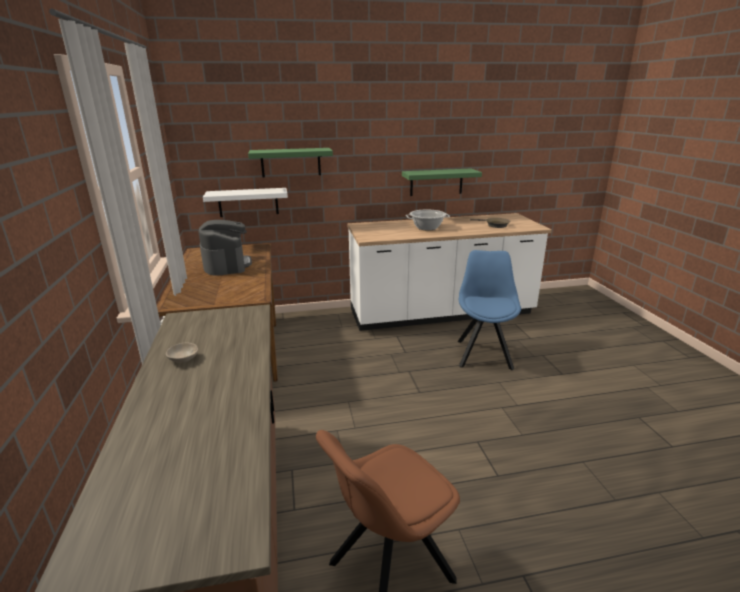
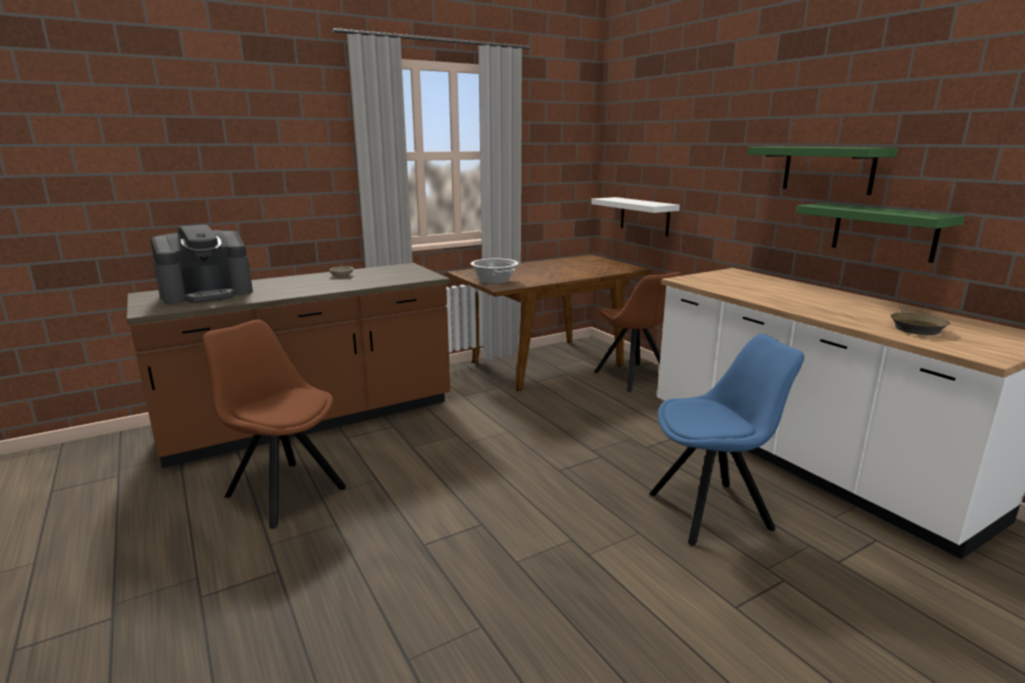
camera: 70 degrees right, 5 degrees down
coffee machine [198,220,252,276] -> coffee machine moved to [151,225,253,304]
green shelf [248,148,333,178] -> green shelf moved to [748,147,898,195]
cooking pot [406,209,450,230] -> cooking pot moved to [470,258,518,285]
none -> brown chair [594,272,682,392]

